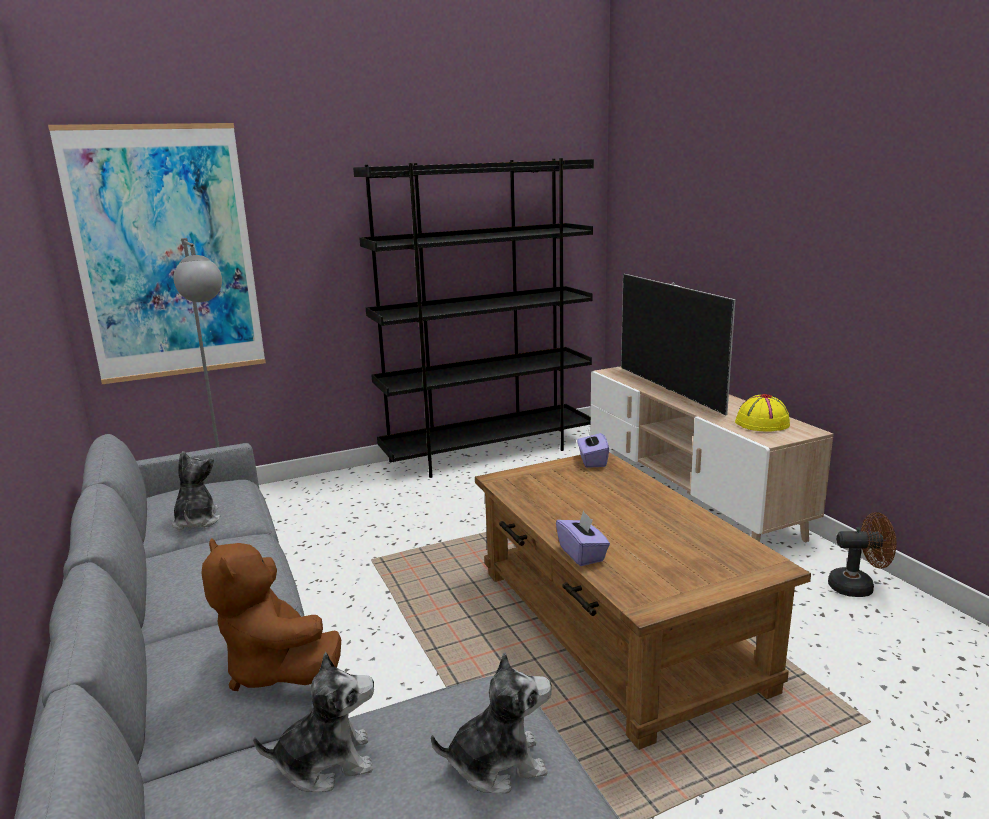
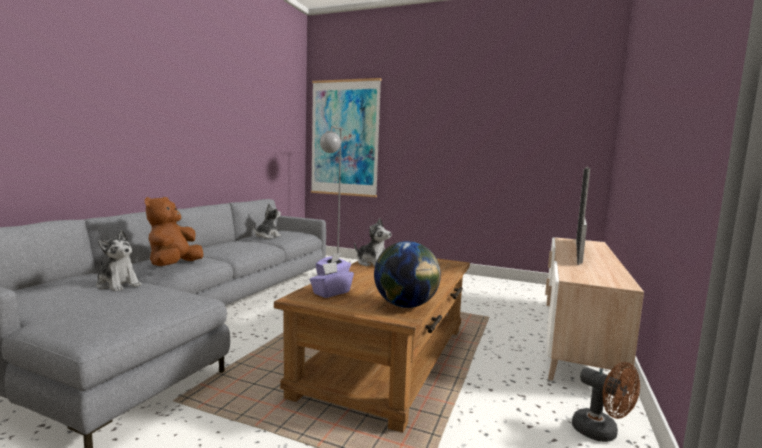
camera: 45 degrees right, 10 degrees down
black bookcase [353,158,594,478] -> none
plush toy [431,652,552,793] -> plush toy moved to [354,218,392,266]
purple tissue box [577,430,609,468] -> purple tissue box moved to [310,262,354,298]
yellow hat [735,394,790,431] -> none
none -> globe [374,241,441,308]

